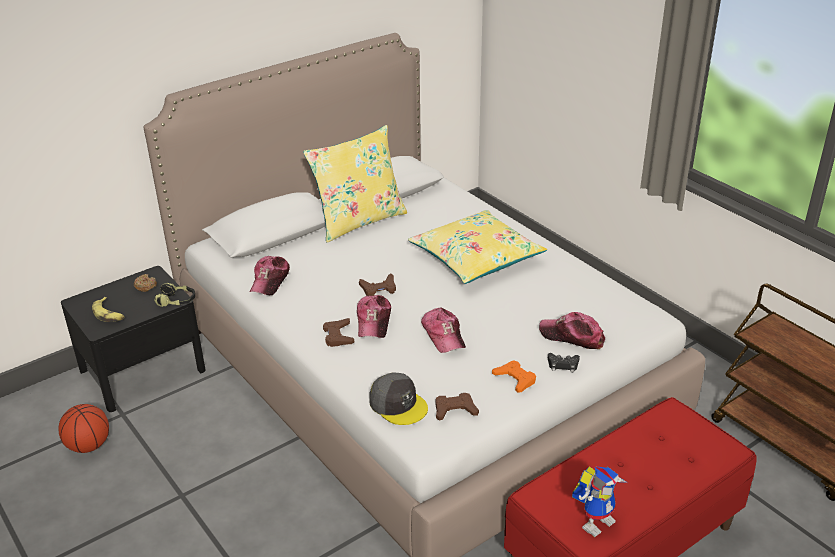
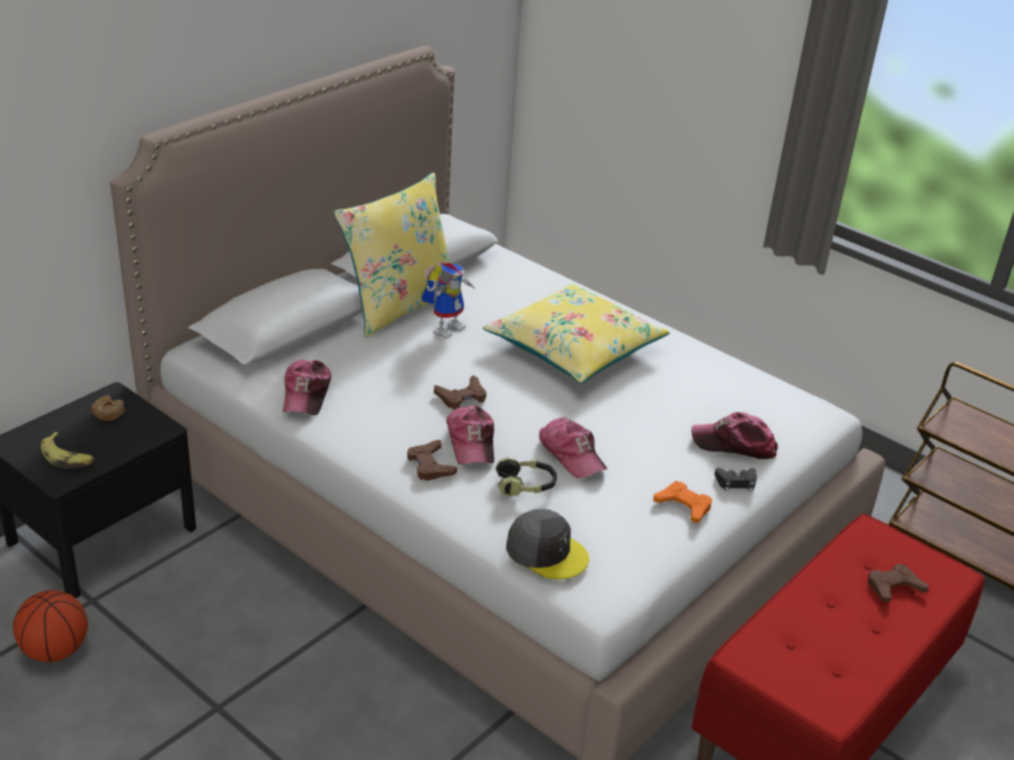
camera: 15 degrees left, 0 degrees up
headphones [154,283,195,307] -> headphones moved to [496,457,557,497]
brown game controller [436,393,479,421] -> brown game controller moved to [868,564,929,603]
toy robot [572,466,628,537] -> toy robot moved to [422,263,476,339]

